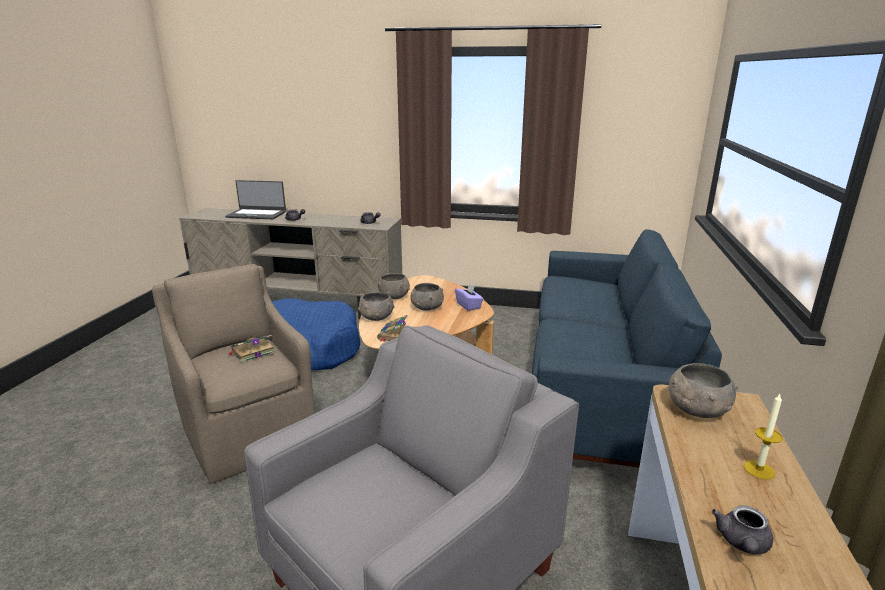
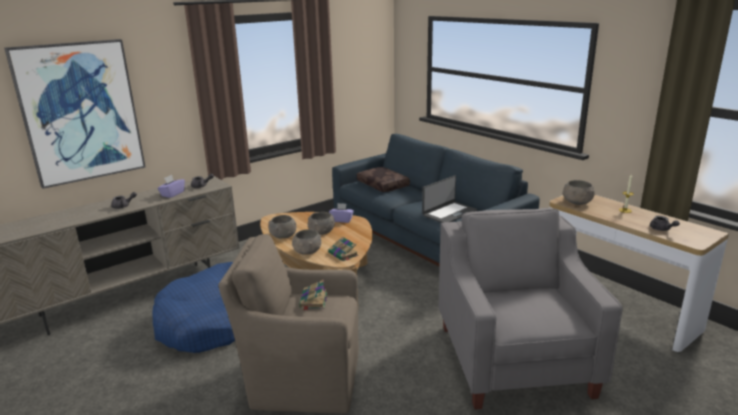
camera: 50 degrees left, 0 degrees up
laptop [225,180,286,219] -> laptop moved to [422,175,477,223]
none -> picture [4,39,146,189]
none -> purple tissue box [158,175,185,198]
none -> brown pillow [357,167,410,192]

